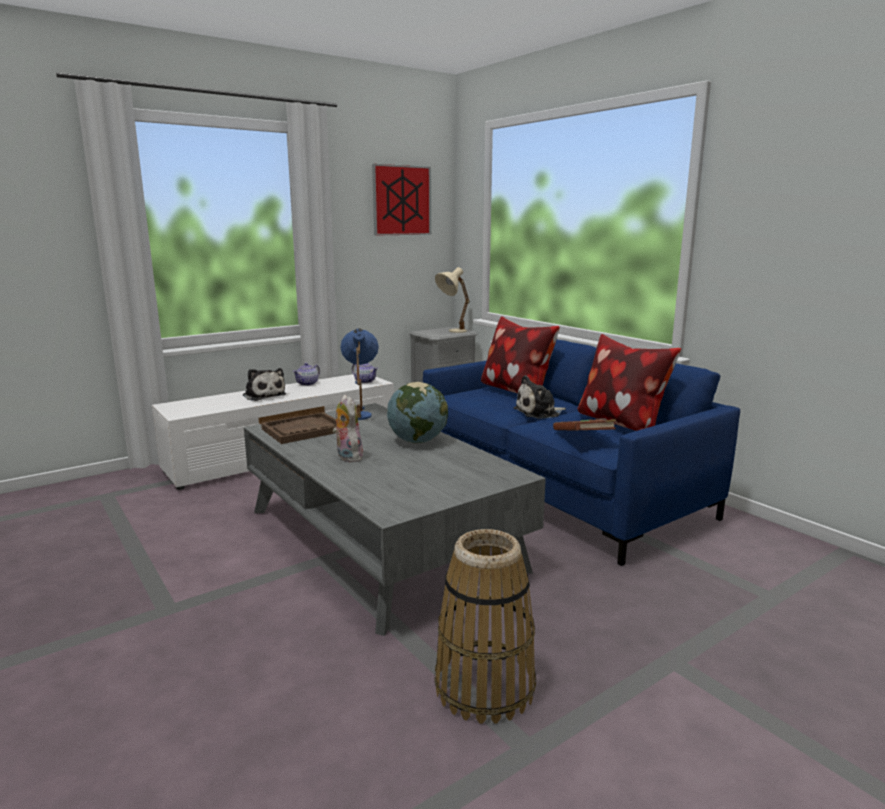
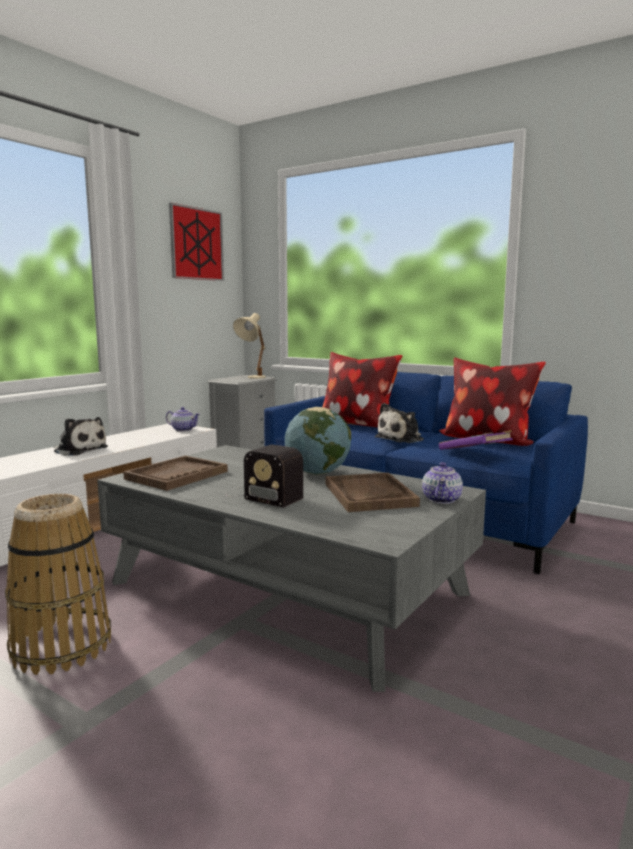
camera: 20 degrees left, 5 degrees down
teapot [293,363,320,386] -> teapot moved to [422,462,463,504]
plush toy [333,395,363,462] -> radio [226,445,303,508]
blue table lamp [340,328,379,420] -> none
basket [435,529,536,724] -> basket moved to [5,494,111,675]
brown book [553,418,616,431] -> purple book [439,430,513,450]
none -> brown tray [325,473,420,512]

